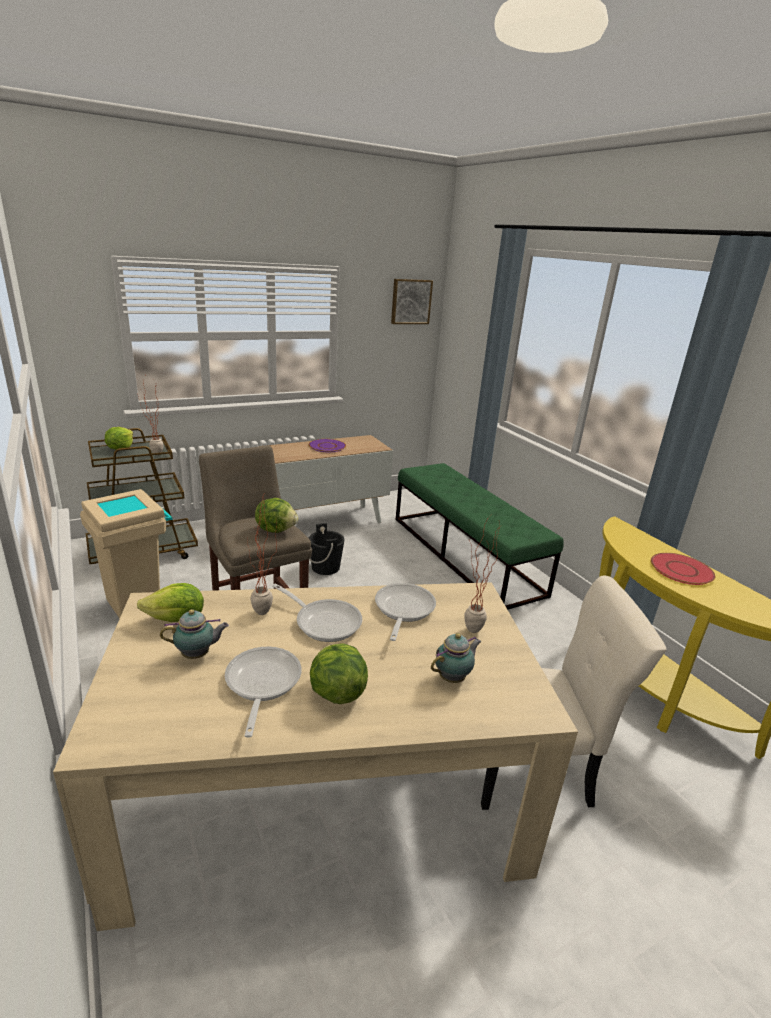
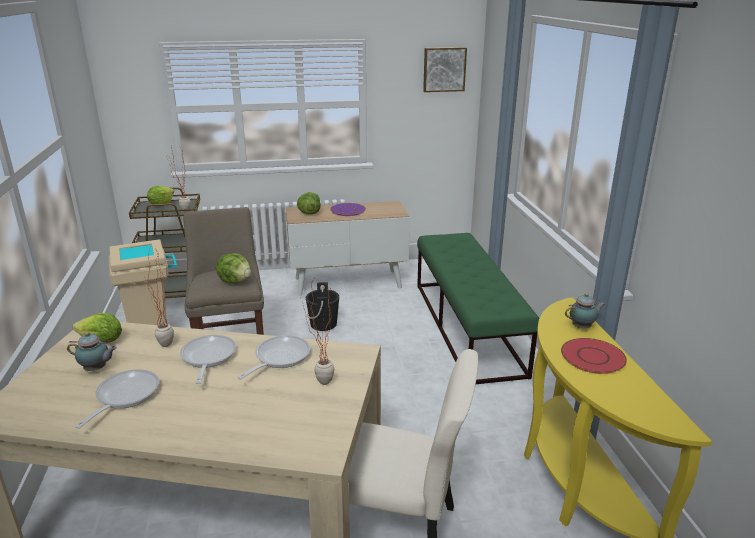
camera: 20 degrees right, 0 degrees up
frying pan [272,584,362,642] -> frying pan turned 150 degrees counterclockwise [180,335,236,384]
lettuce [310,643,368,704] -> lettuce moved to [297,192,321,215]
teapot [431,633,481,683] -> teapot moved to [565,293,605,328]

